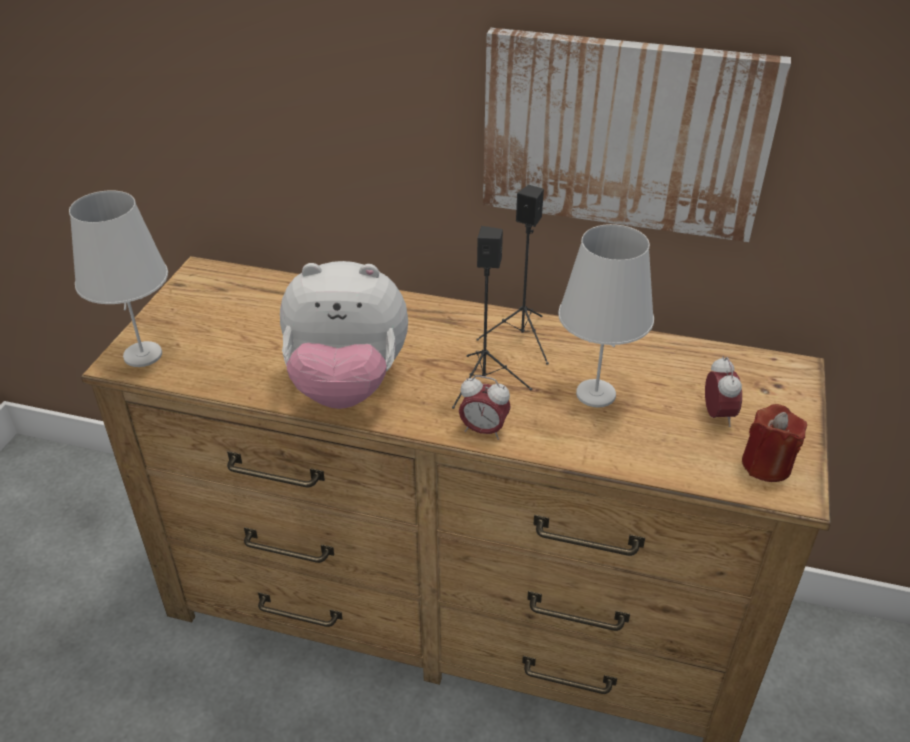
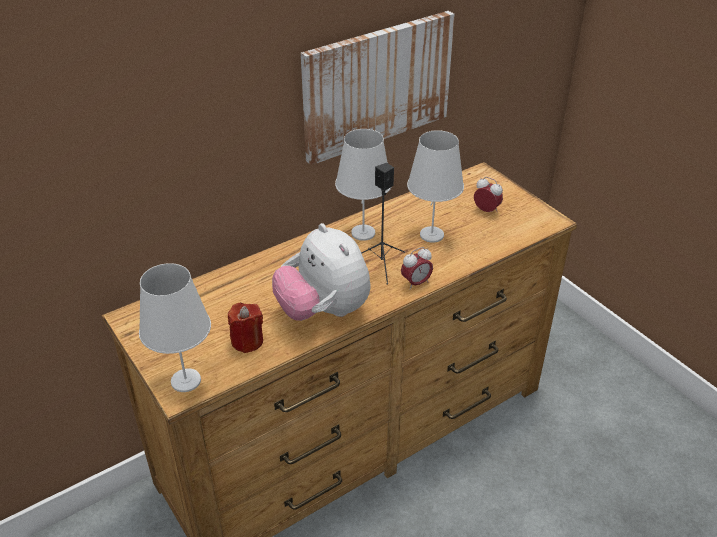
camera: 50 degrees left, 0 degrees up
plush toy [280,261,408,409] -> plush toy turned 105 degrees clockwise [272,223,371,321]
black speaker [476,185,549,365] -> white table lamp [335,129,391,241]
red candle [742,404,807,482] -> red candle moved to [228,303,263,353]

